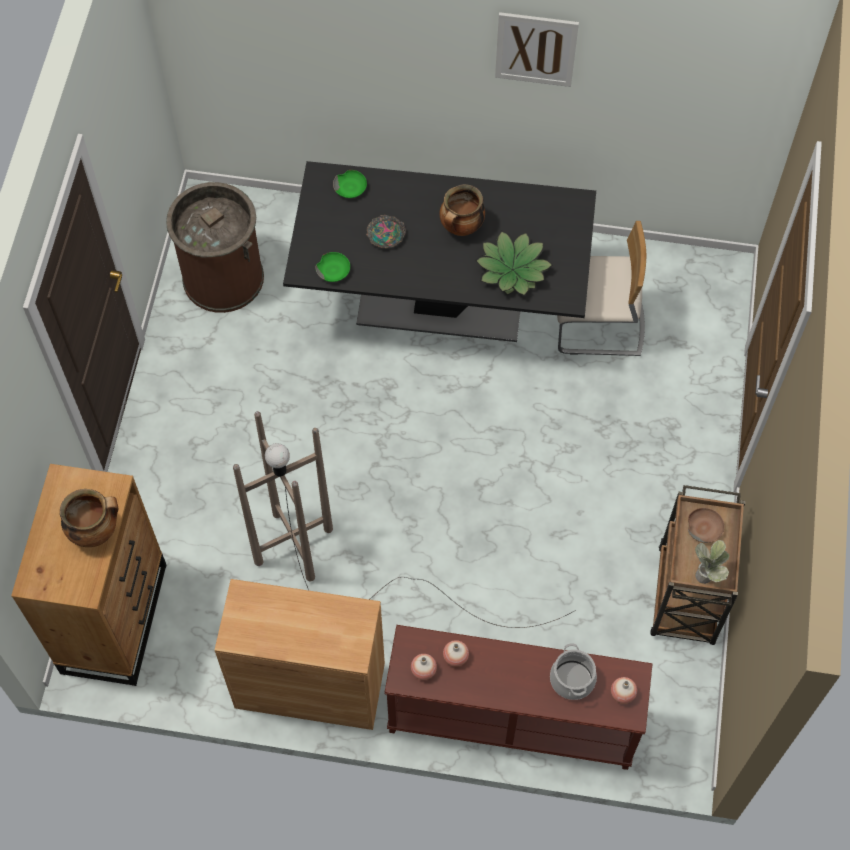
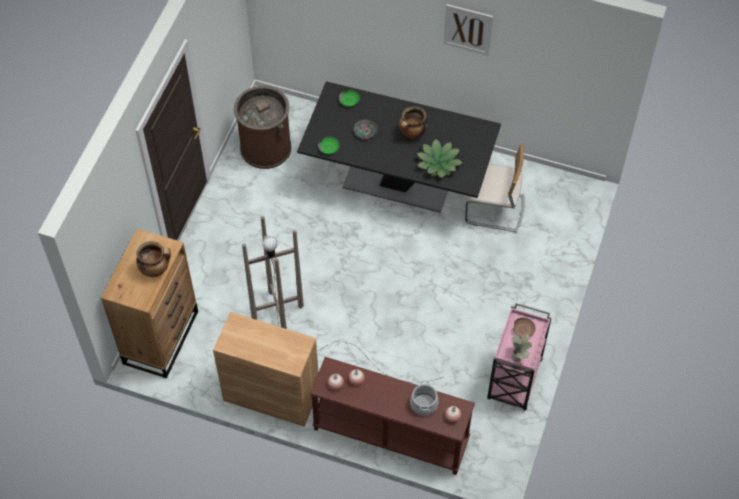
camera: 10 degrees right, 5 degrees down
brown cart [650,485,745,645] -> pink cart [487,303,551,411]

